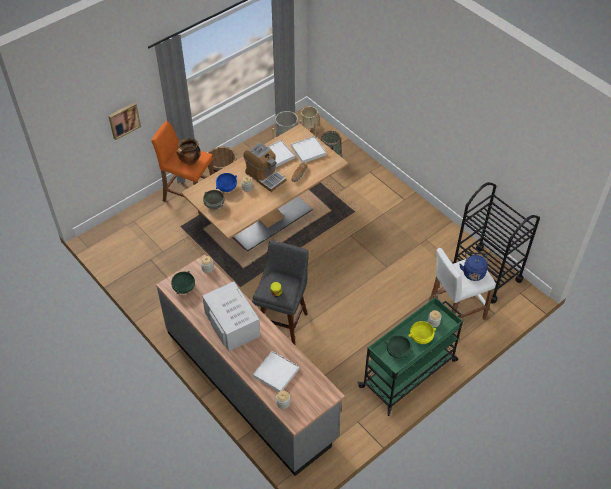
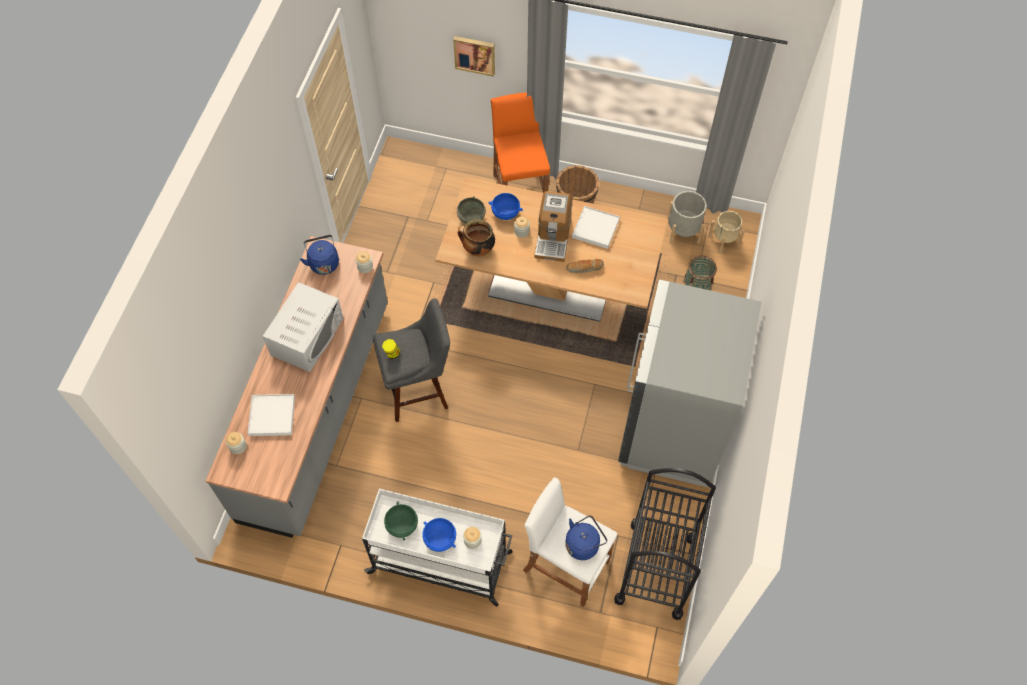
camera: 55 degrees right, 10 degrees up
green bowl [171,271,195,294] -> blue kettle [300,235,339,275]
cooking pot [177,138,201,165] -> cooking pot moved to [458,219,495,256]
white tray [291,136,326,163] -> none
green cart [358,297,463,416] -> white cart [362,488,513,607]
yellow bowl [408,321,436,344] -> blue bowl [422,518,456,552]
none -> grey fridge [618,279,762,488]

